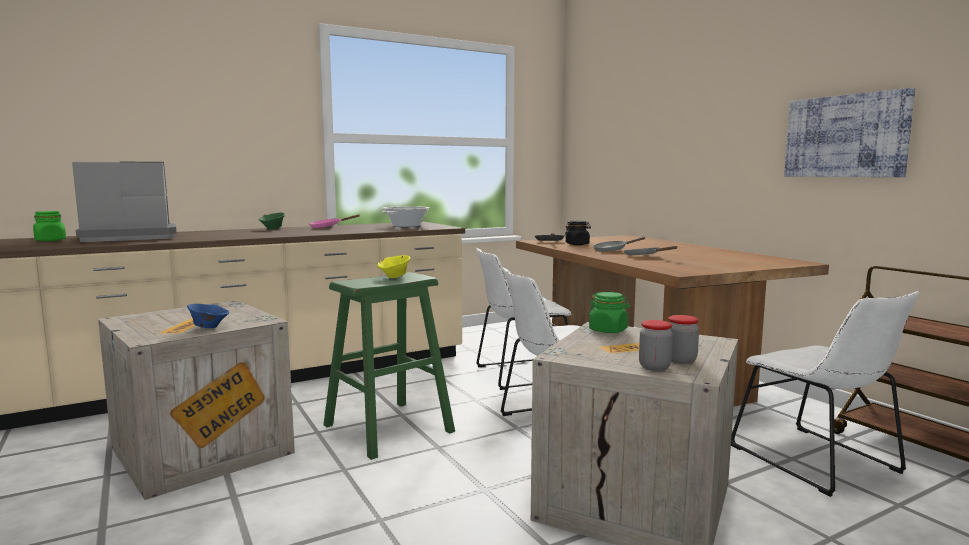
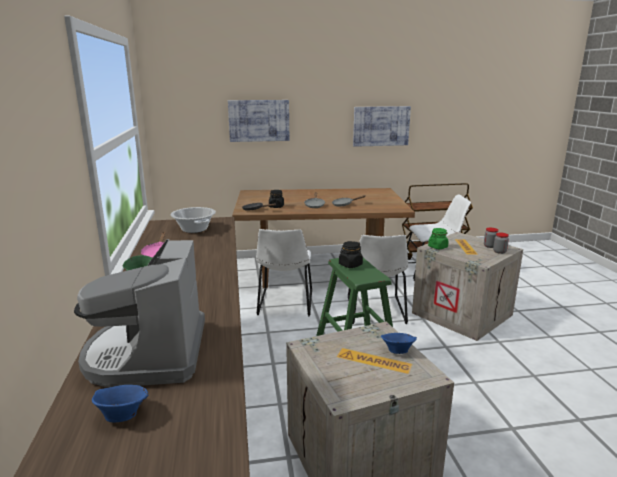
camera: 70 degrees left, 10 degrees up
green jar [33,211,66,241] -> blue bowl [92,385,148,422]
yellow bowl [377,255,410,278] -> black jar [339,241,363,268]
none -> picture [228,100,289,142]

